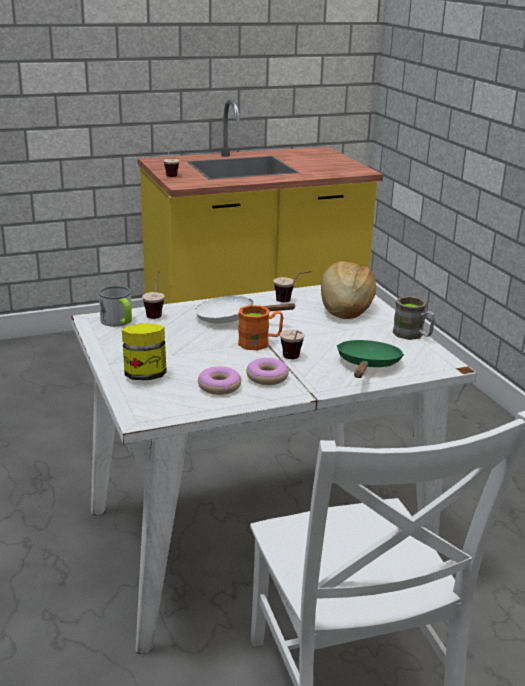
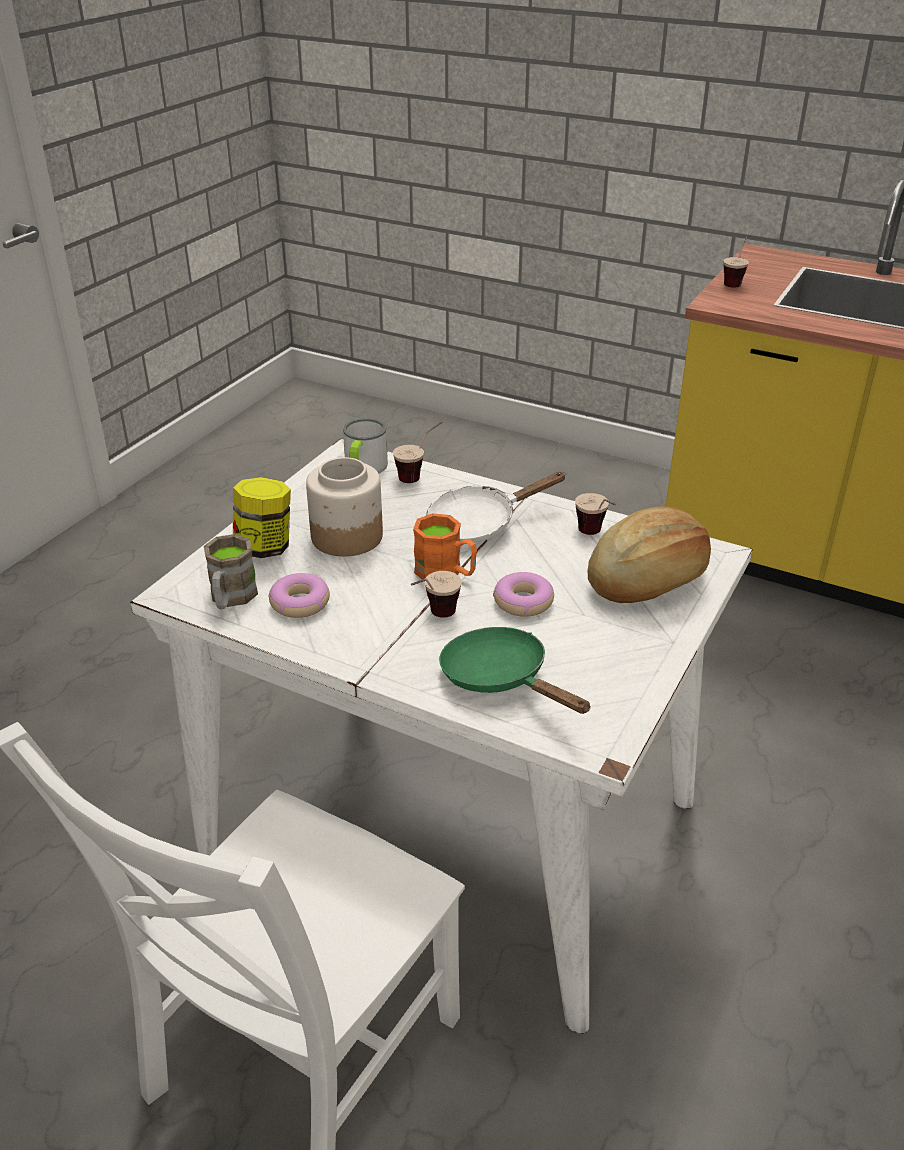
camera: 50 degrees right, 10 degrees up
white frying pan [195,295,295,324] -> white frying pan turned 90 degrees counterclockwise [426,472,566,543]
donut [246,358,289,385] -> donut moved to [493,572,554,617]
green frying pan [337,340,404,378] -> green frying pan turned 105 degrees counterclockwise [439,627,591,714]
brown mug [393,296,435,340] -> brown mug moved to [204,534,258,609]
none -> jar [306,457,383,557]

